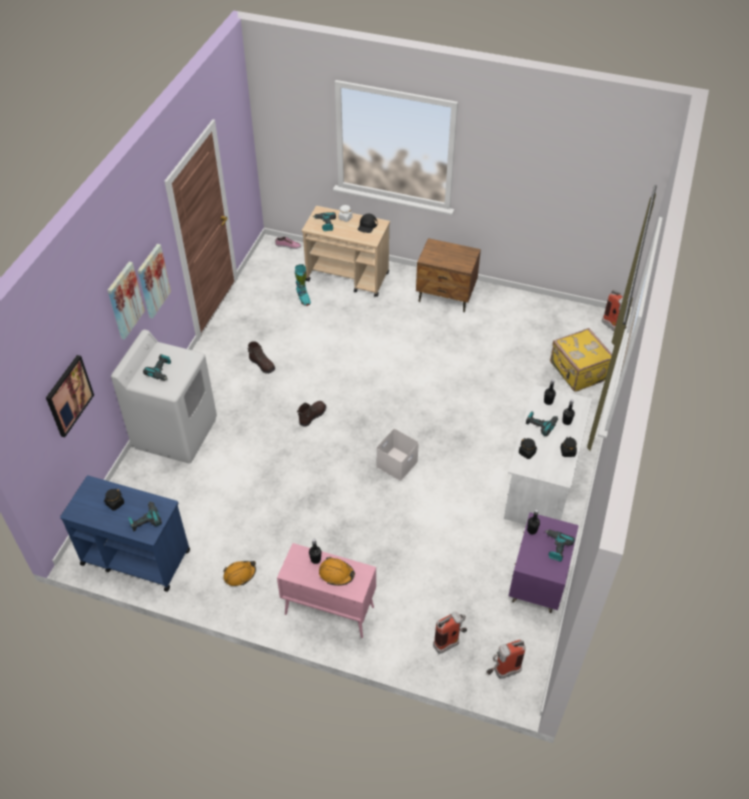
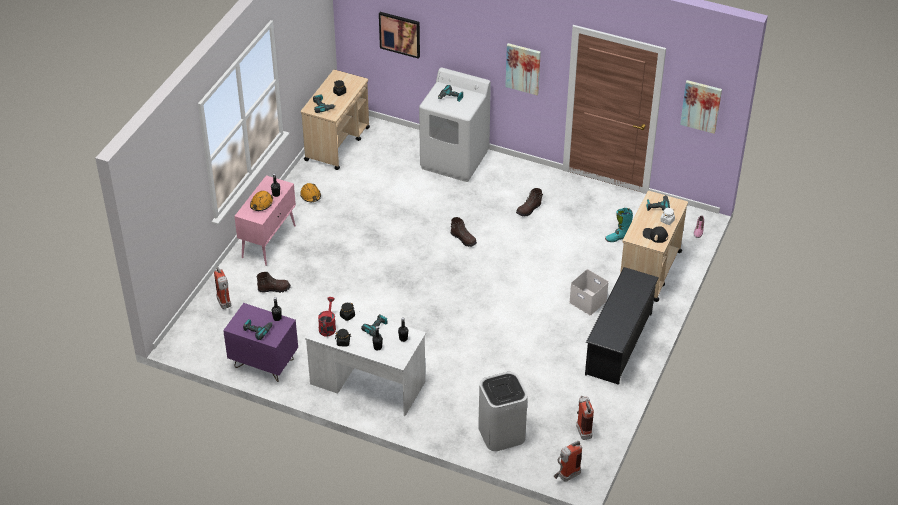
camera: 95 degrees right, 5 degrees down
blue cart [60,475,190,592] -> beige cart [301,69,370,170]
picture [108,262,145,340] -> picture moved to [680,80,722,134]
white storage box [376,429,419,481] -> white storage box moved to [569,269,609,316]
brown nightstand [416,238,481,312] -> black shoe rack [585,267,659,385]
fire extinguisher [487,640,526,679] -> fire extinguisher moved to [576,396,594,440]
yellow suitcase [550,328,612,392] -> white trash can [478,372,528,451]
none -> brown boot [257,272,291,293]
none -> red watering can [318,297,336,337]

